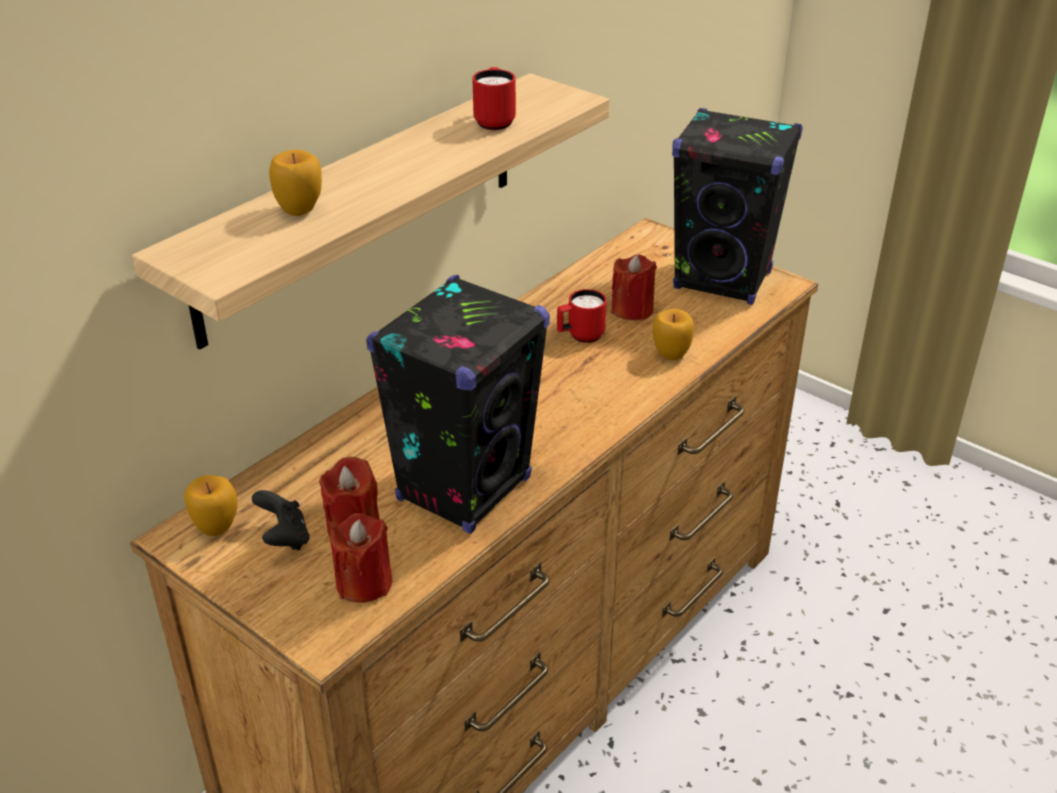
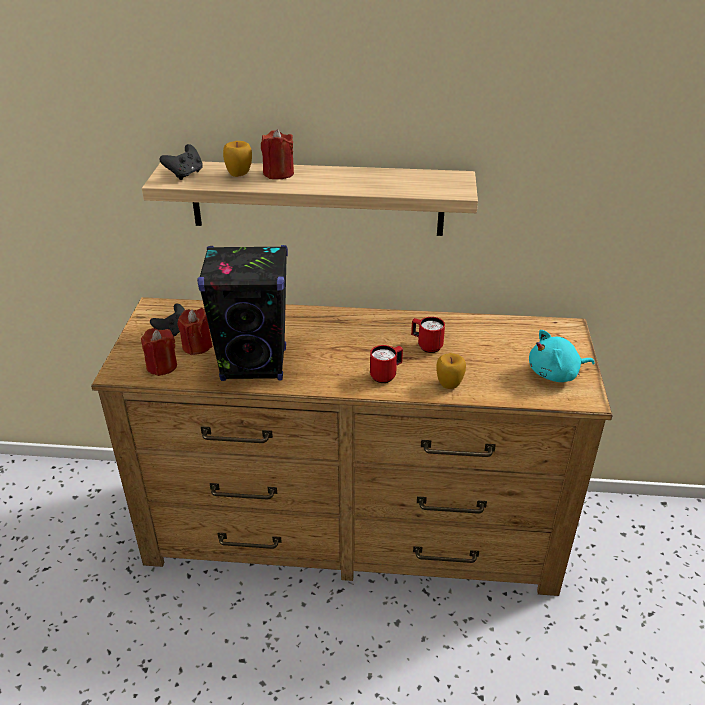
camera: 55 degrees right, 0 degrees up
apple [184,475,238,536] -> none
red mug [472,67,516,130] -> red mug moved to [370,345,403,383]
red candle [611,254,657,320] -> red candle moved to [261,129,294,179]
black speaker [672,108,803,305] -> turquoise plush toy [529,330,595,382]
none -> black game controller [159,144,203,180]

